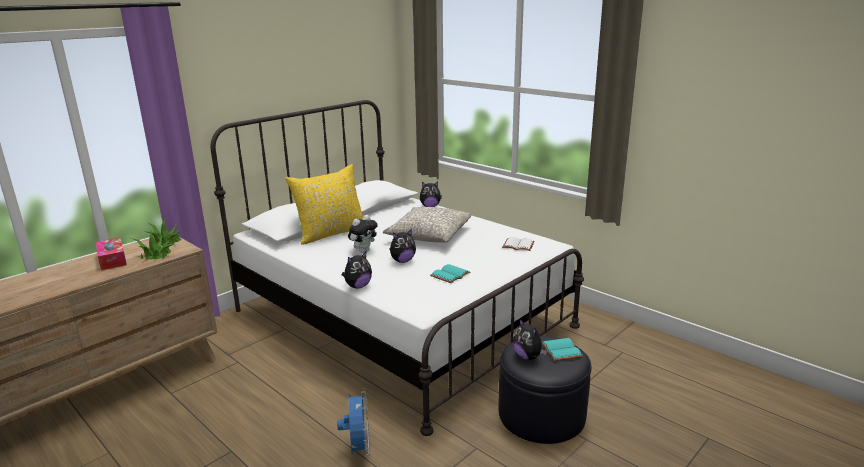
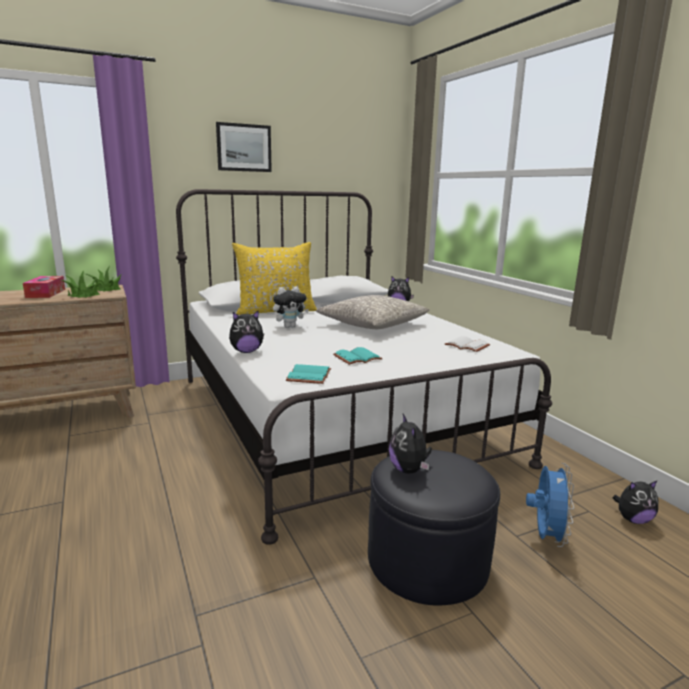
camera: 20 degrees right, 5 degrees down
blue fan [337,388,370,457] -> blue fan moved to [526,463,574,547]
plush toy [389,229,416,263] -> plush toy moved to [613,481,659,524]
turquoise book [541,338,583,361] -> turquoise book moved to [286,364,331,384]
none -> picture [216,122,272,172]

